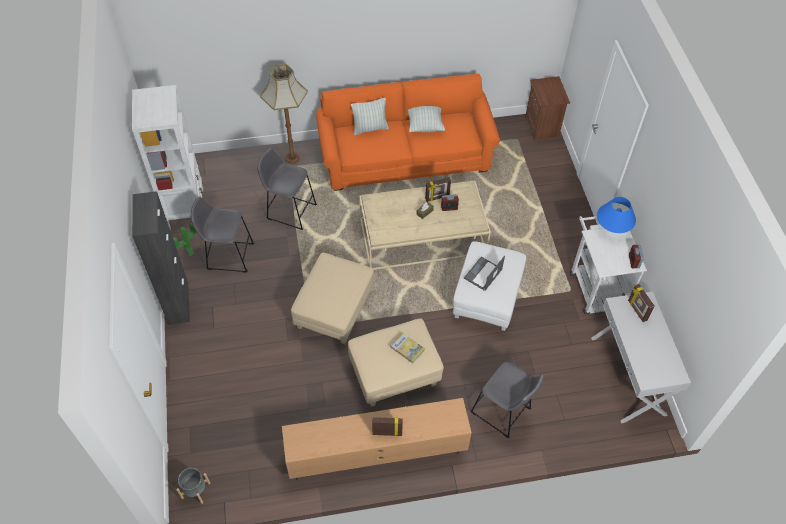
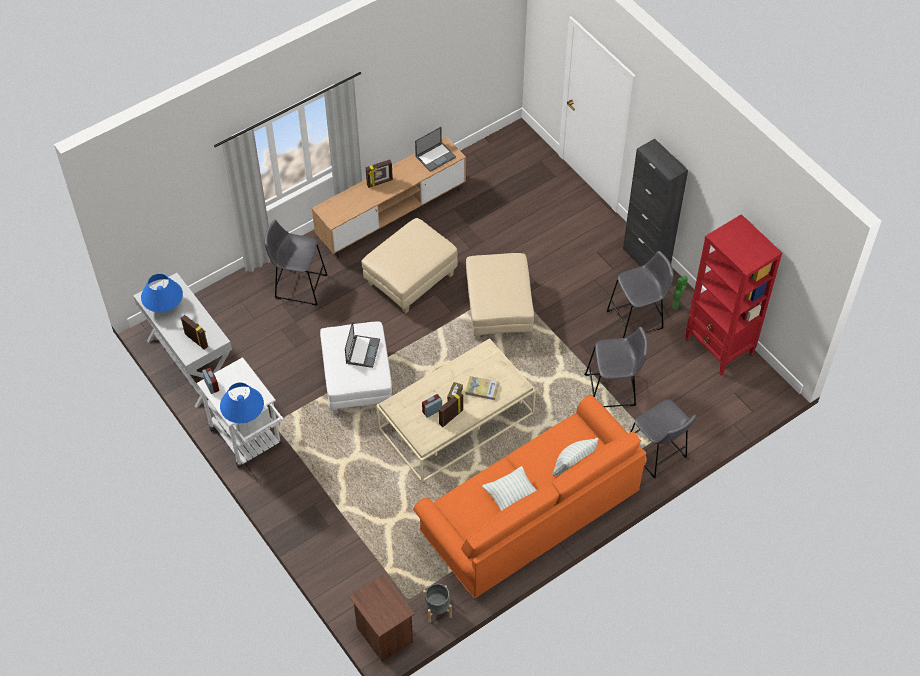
camera: 155 degrees right, 0 degrees up
white bookcase [132,85,203,230] -> red bookcase [685,214,782,375]
grey planter [176,468,210,504] -> grey planter moved to [423,583,452,622]
floor lamp [260,64,308,165] -> grey stool [631,400,697,478]
book [390,333,425,363] -> book moved to [465,376,499,400]
none -> blue table lamp [141,274,183,313]
none -> laptop [415,127,456,172]

